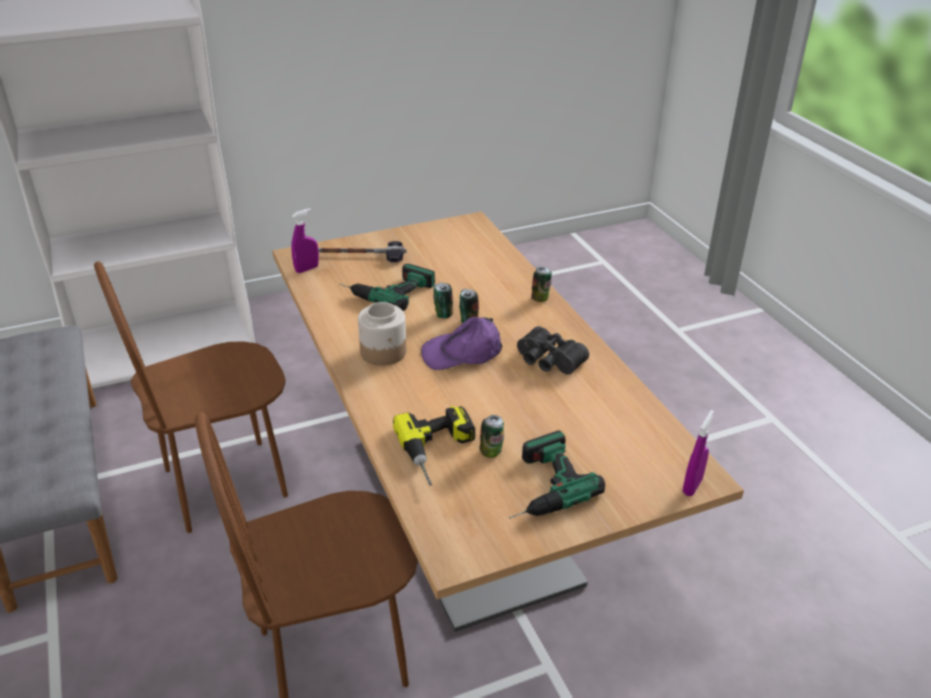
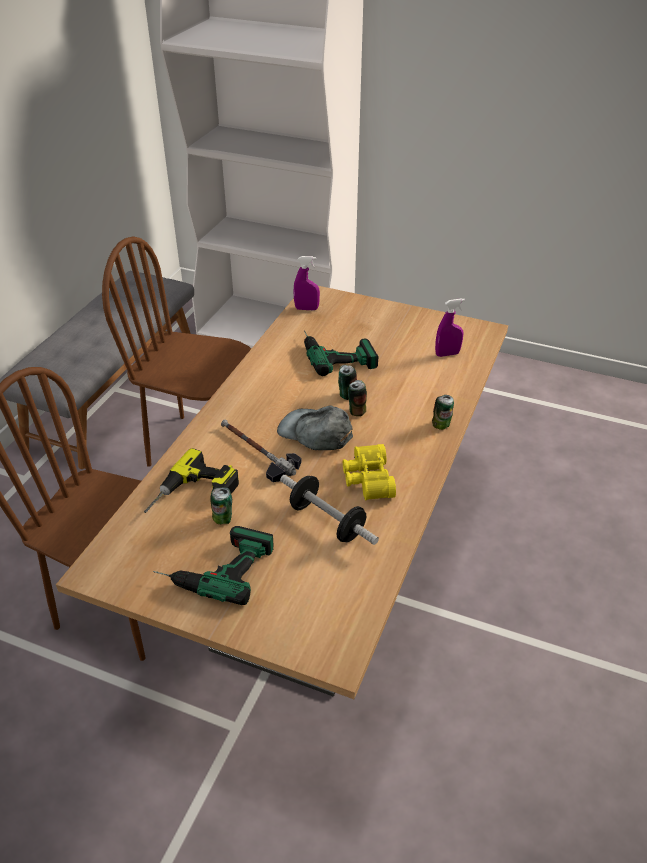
camera: 45 degrees right, 5 degrees up
hammer [318,241,407,262] -> hammer moved to [221,420,302,482]
jar [358,302,407,366] -> none
purple cap [421,317,502,370] -> grey cap [277,405,353,450]
black binoculars [517,326,589,375] -> yellow binoculars [343,444,396,500]
purple spray bottle [683,410,714,496] -> purple spray bottle moved to [435,298,465,357]
none -> dumbbell [280,475,379,545]

